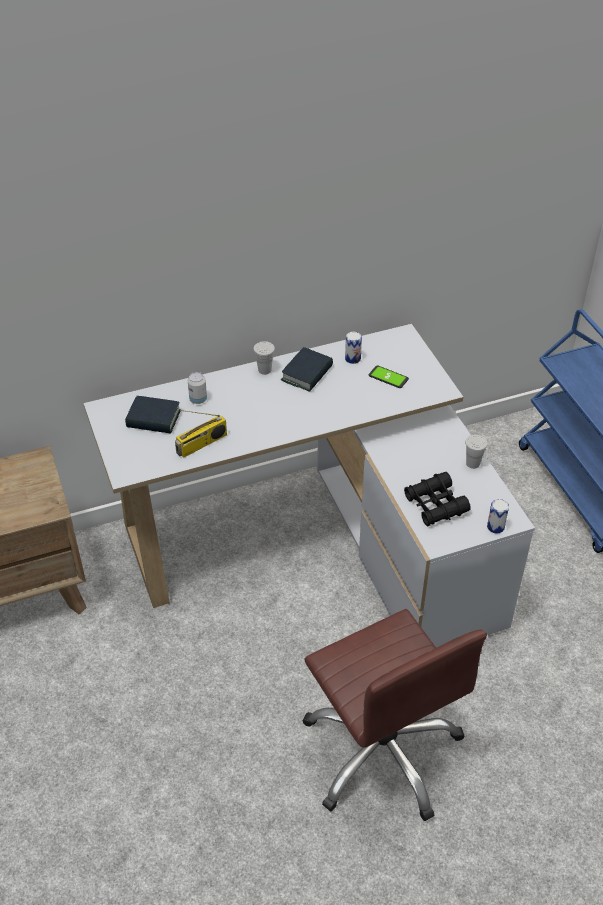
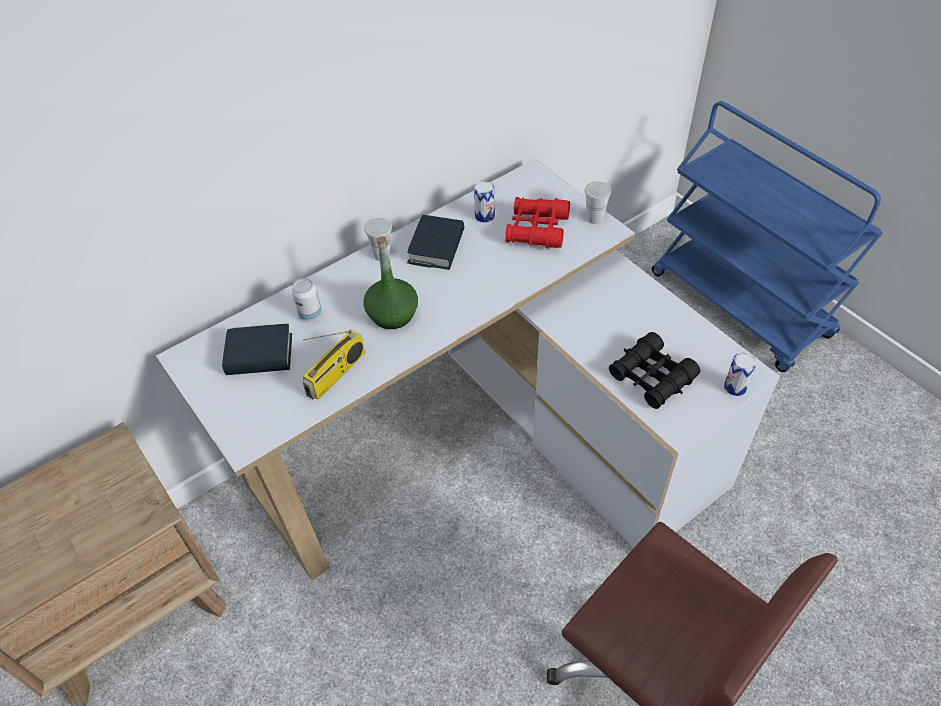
camera: 15 degrees left, 5 degrees up
phone [369,365,409,388] -> red binoculars [505,197,570,248]
white cup [465,435,488,469] -> white cup moved to [585,181,612,224]
none -> green bottle [363,236,418,329]

